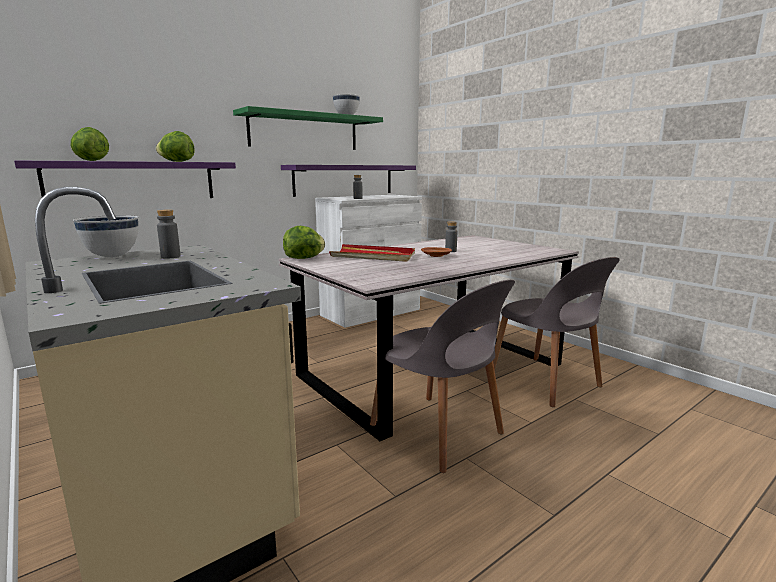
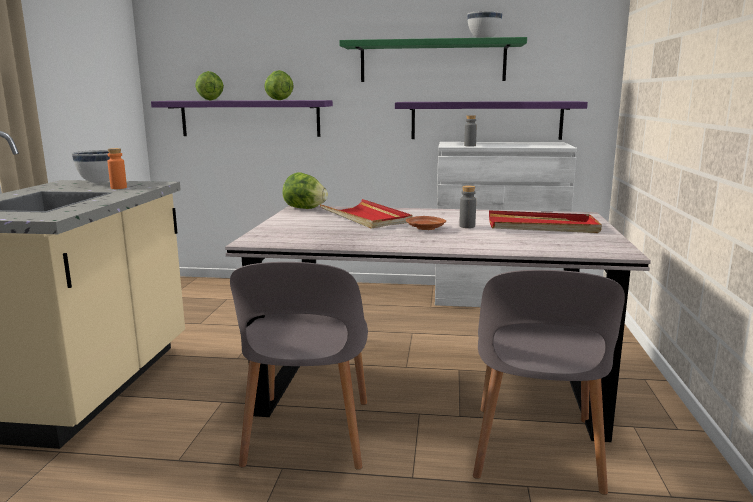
camera: 45 degrees right, 0 degrees up
grey bottle [157,210,181,259] -> orange bottle [107,148,127,189]
none -> red tray [489,210,602,233]

